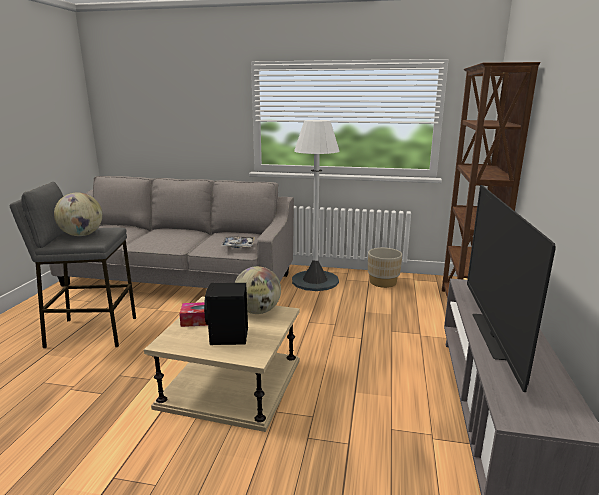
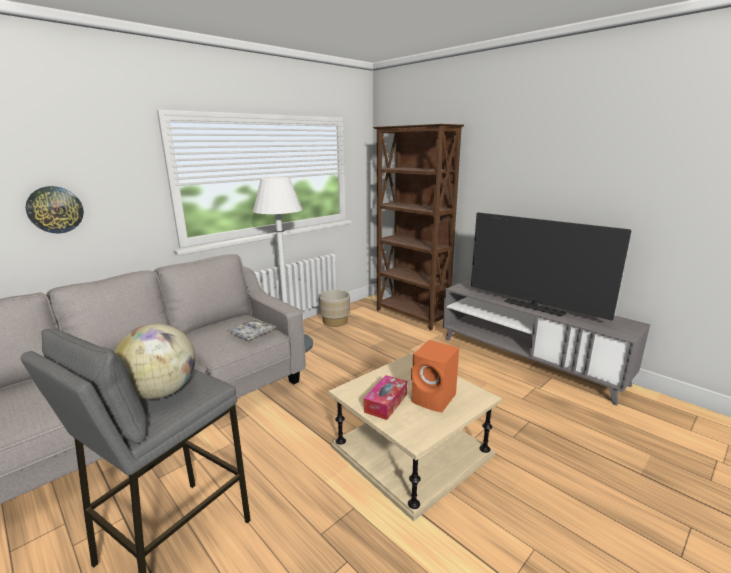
camera: 55 degrees left, 0 degrees up
black speaker [204,283,248,345] -> orange speaker [411,340,459,412]
globe [235,266,281,314] -> none
none -> wall clock [26,186,84,233]

